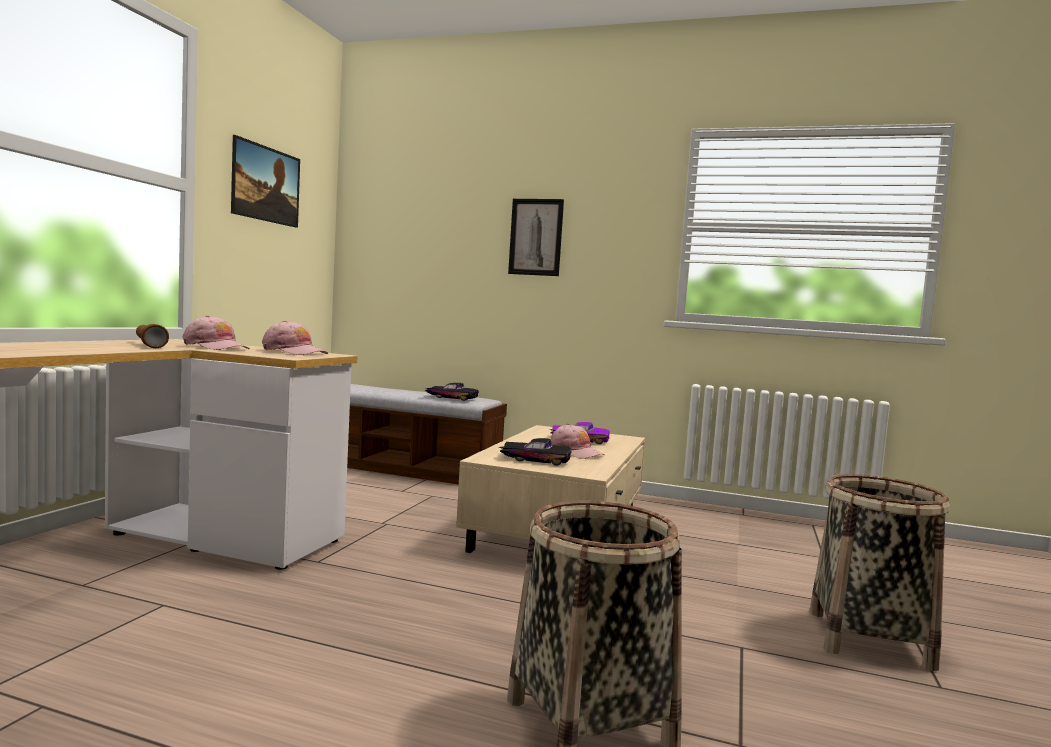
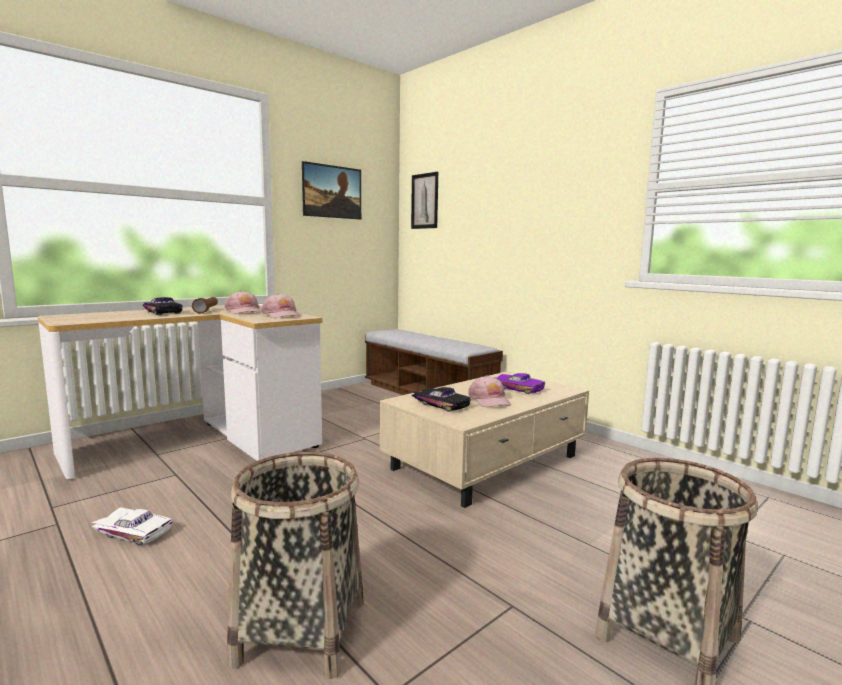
camera: 30 degrees right, 5 degrees up
black toy car [425,383,479,401] -> black toy car moved to [142,297,183,315]
picture [508,199,564,276] -> picture moved to [411,172,438,229]
none -> white toy car [92,508,172,545]

